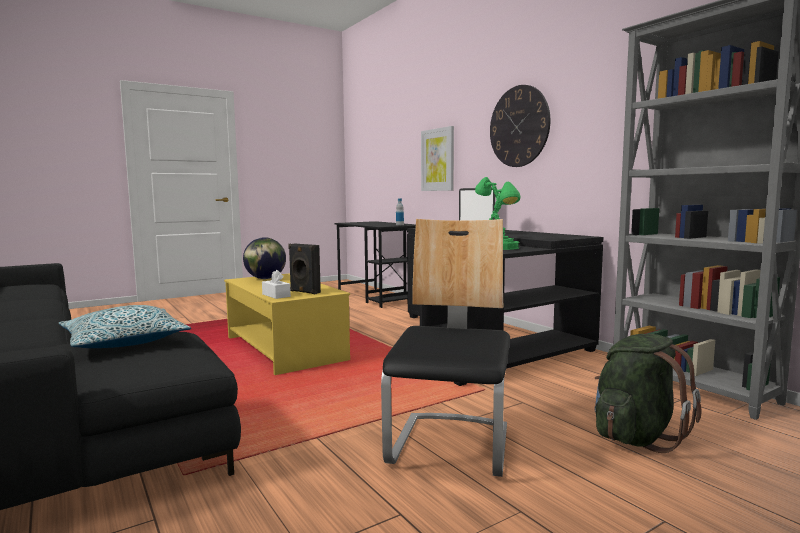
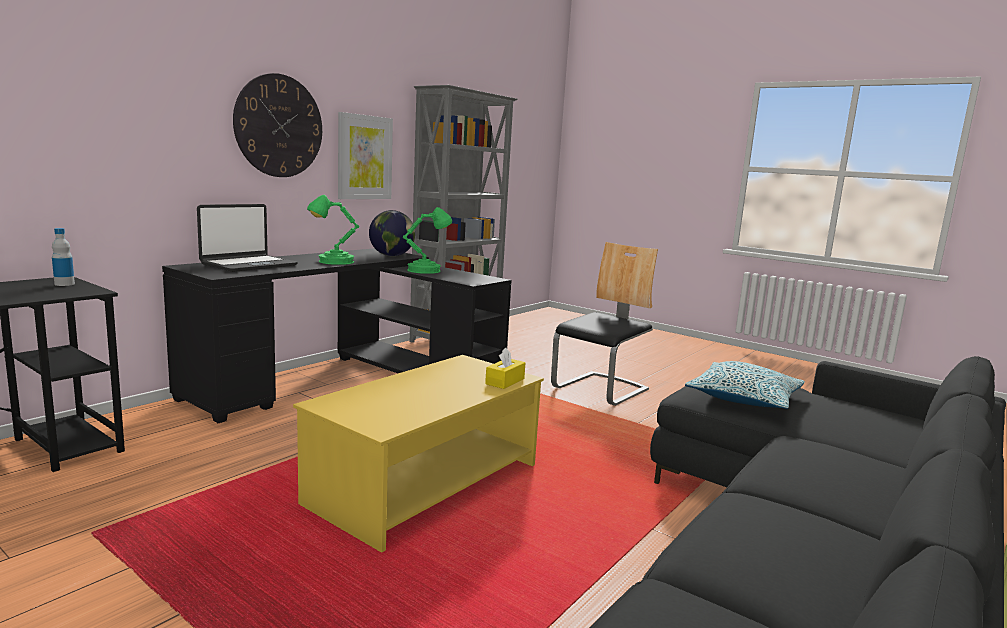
camera: 110 degrees left, 5 degrees up
globe [243,237,286,279] -> globe moved to [369,210,415,256]
white tissue box [262,270,291,299] -> yellow tissue box [485,348,525,389]
black speaker [288,244,321,294] -> none
chair [381,219,510,477] -> chair turned 135 degrees clockwise [551,242,658,406]
picture [421,126,454,191] -> picture moved to [338,112,393,199]
green backpack [595,334,702,453] -> none

